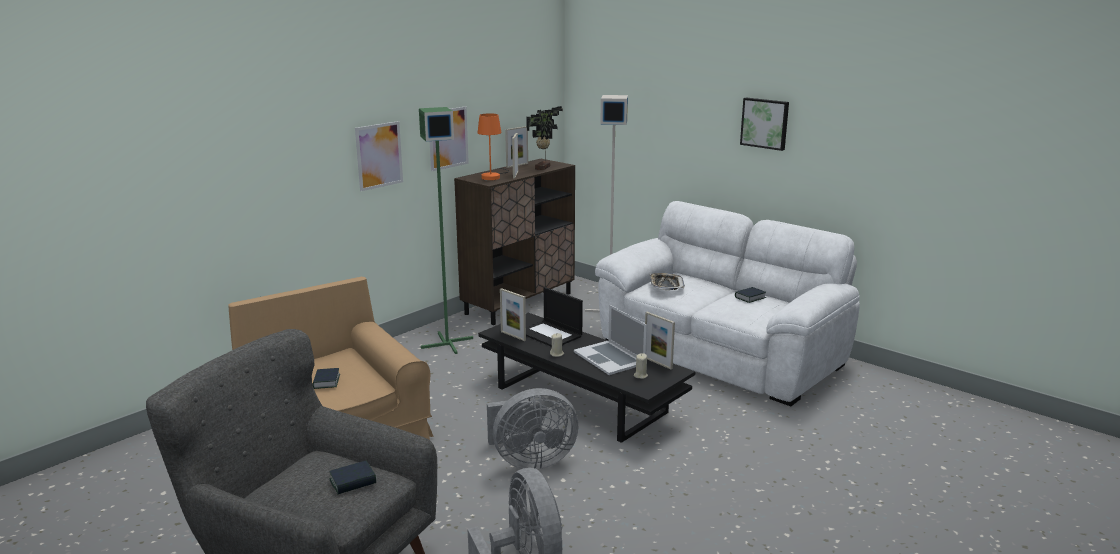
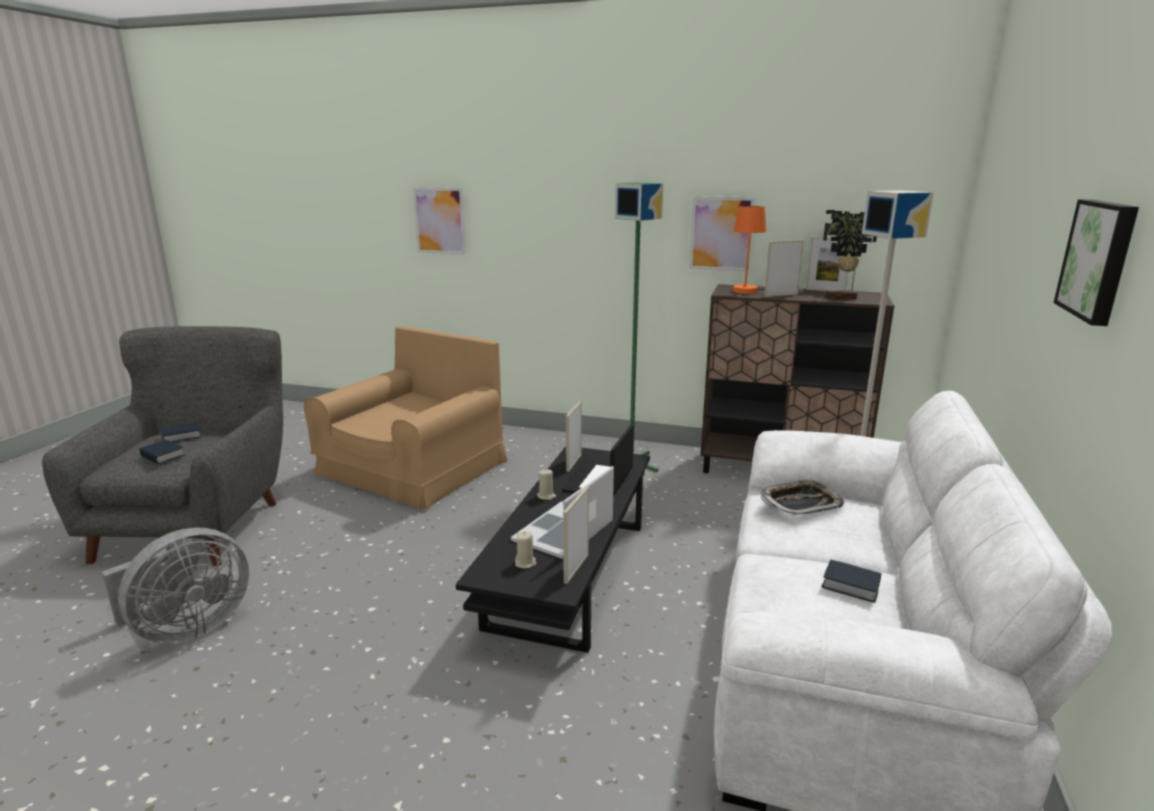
camera: 65 degrees right, 0 degrees up
book [313,368,340,389] -> book moved to [161,422,201,442]
picture [355,121,403,191] -> picture moved to [413,187,466,255]
grey fan [487,388,578,470] -> none

